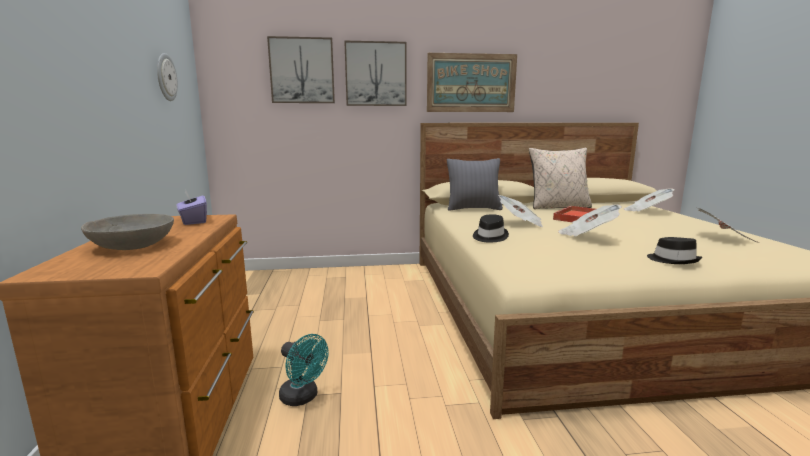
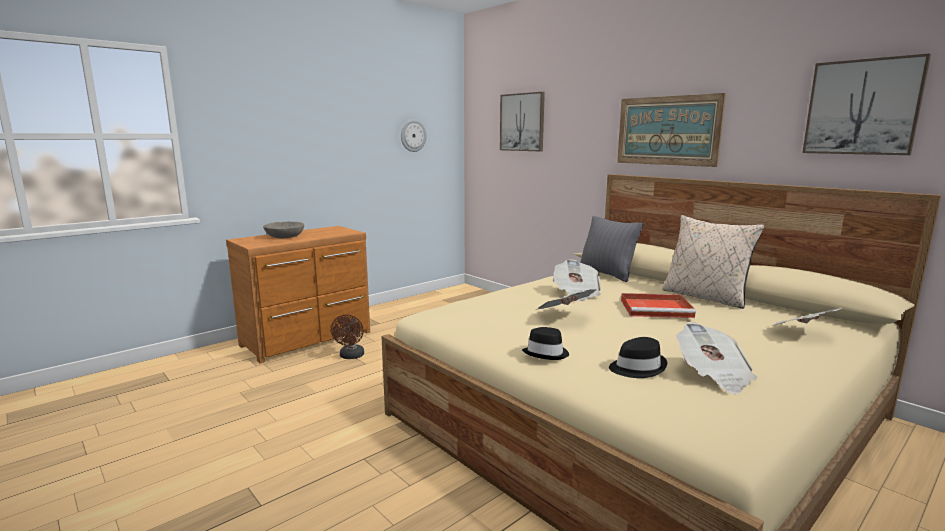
camera: 55 degrees right, 0 degrees up
purple tissue box [177,190,207,225] -> none
turquoise fan [279,334,329,406] -> brown fan [331,314,364,359]
picture [344,41,407,106] -> picture moved to [802,53,931,155]
black hat [473,215,509,242] -> black hat moved to [609,337,667,378]

